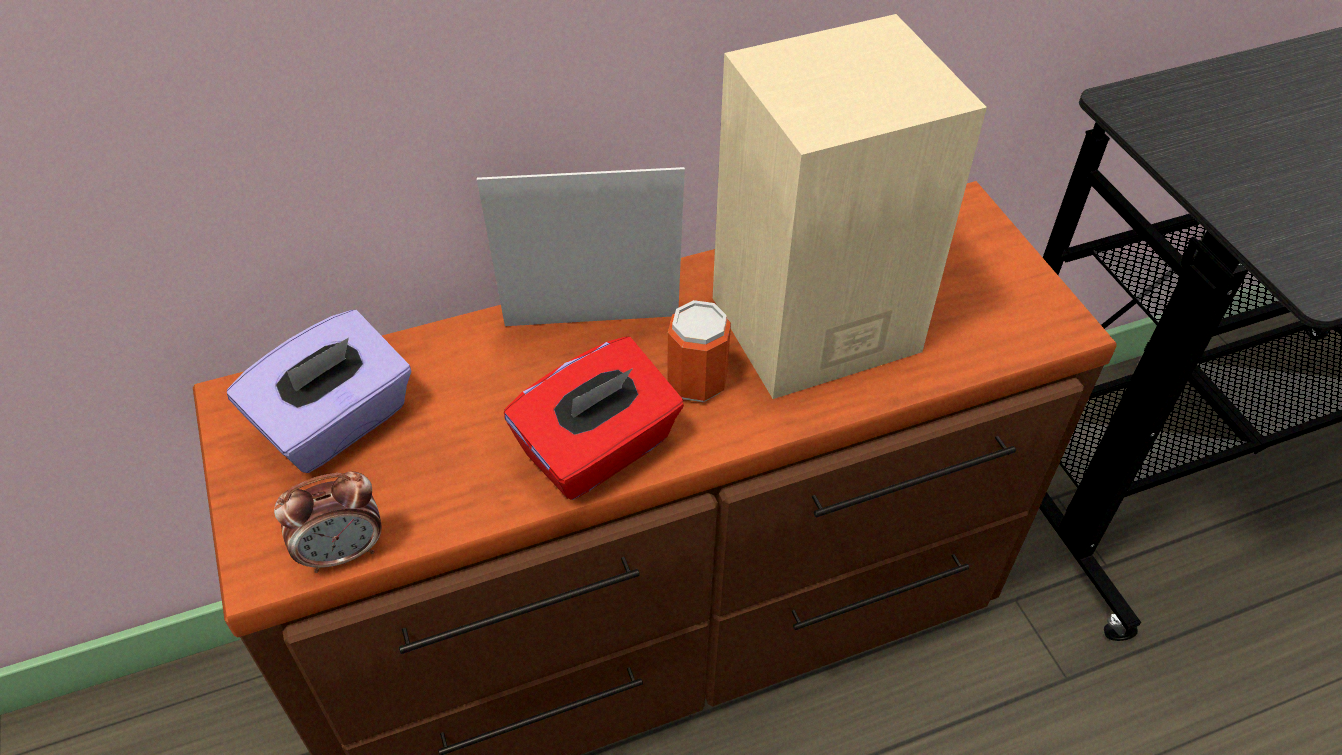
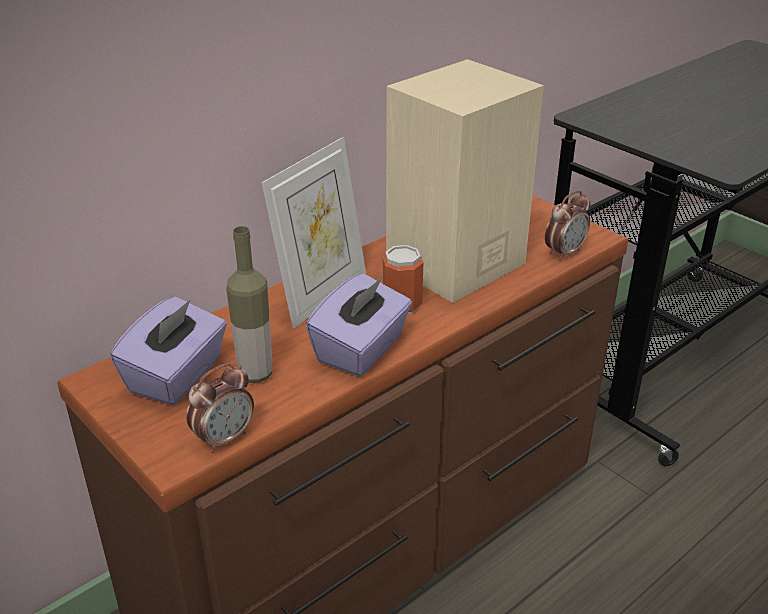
camera: 20 degrees left, 15 degrees down
picture frame [477,167,685,326] -> picture frame turned 150 degrees clockwise [262,137,366,328]
red tissue box [504,337,684,500] -> purple tissue box [306,273,412,377]
none -> bottle [226,226,273,383]
none -> alarm clock [545,190,590,261]

